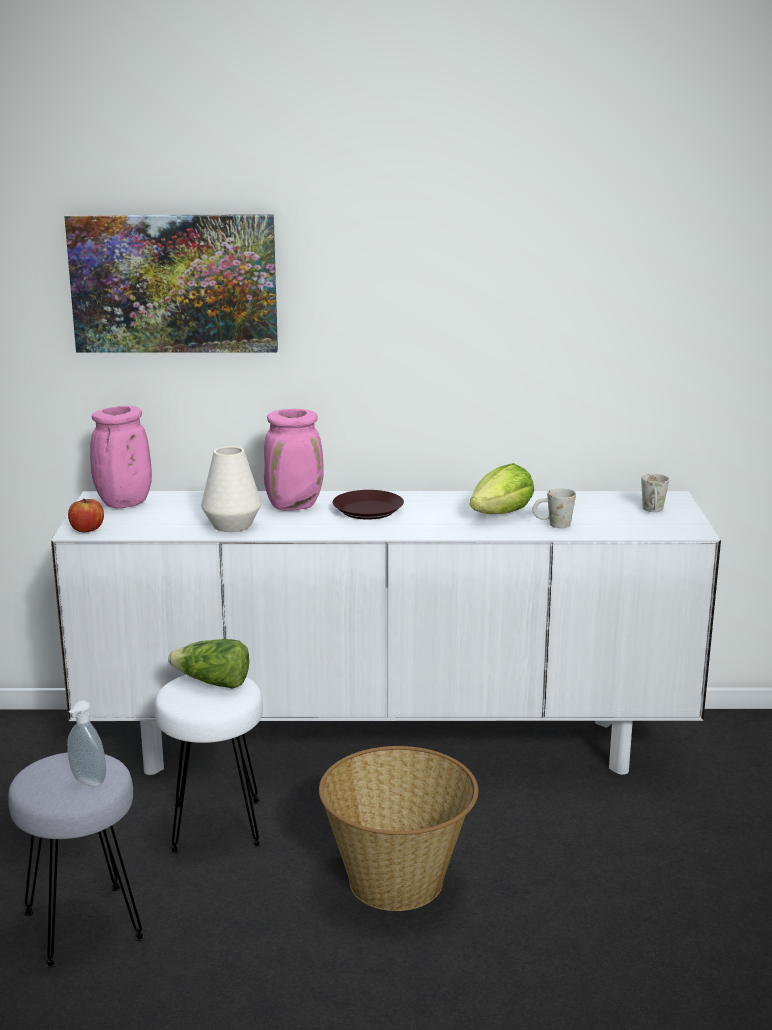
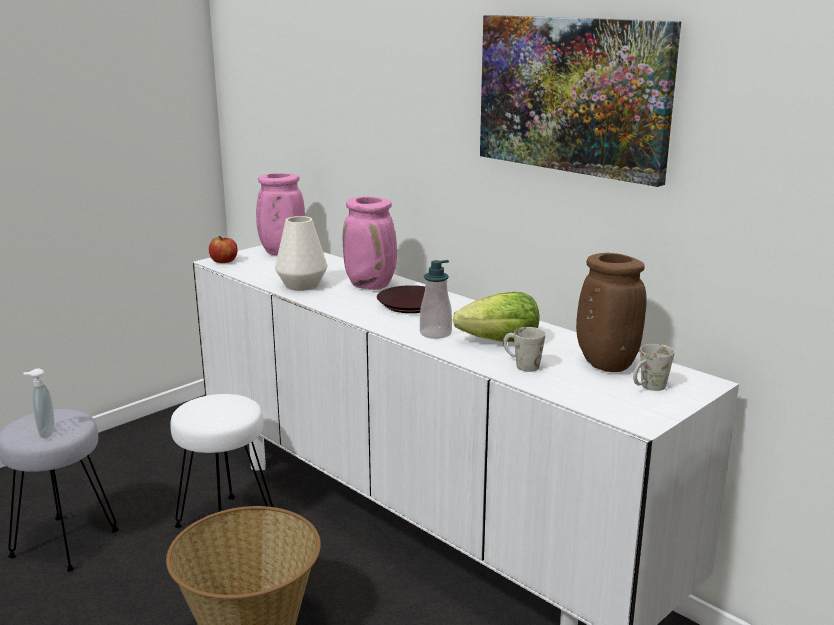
camera: 45 degrees right, 0 degrees up
picture [64,215,278,352] -> picture moved to [480,15,681,187]
lettuce [168,639,249,689] -> none
none -> soap dispenser [420,260,452,339]
none -> brown vase [576,253,647,372]

